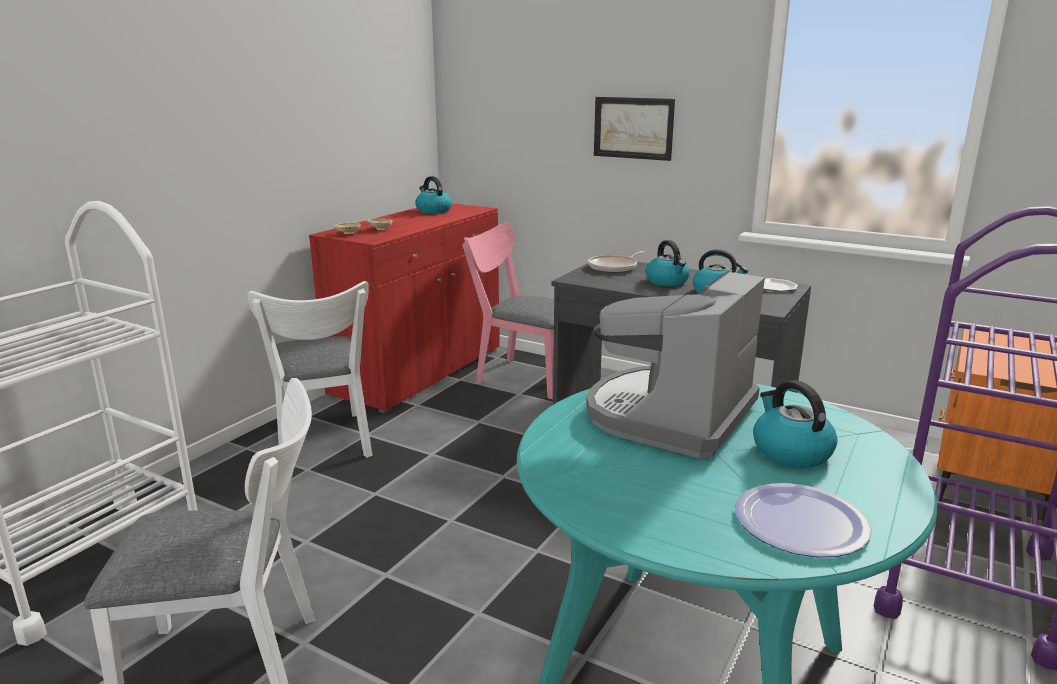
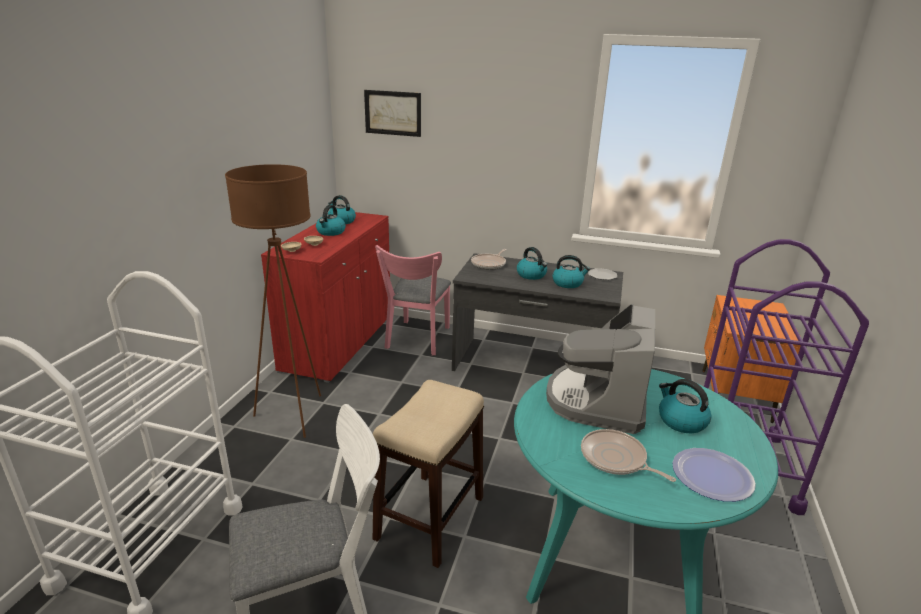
camera: 15 degrees left, 5 degrees up
white chair [247,281,373,458] -> brown floor lamp [225,164,321,438]
pink chair [462,222,554,399] -> pink chair turned 90 degrees counterclockwise [375,245,451,355]
picture [594,97,675,161] -> picture moved to [364,90,421,137]
none -> kettle [316,205,346,236]
none -> stool [373,380,484,568]
none -> frying pan [581,429,676,482]

